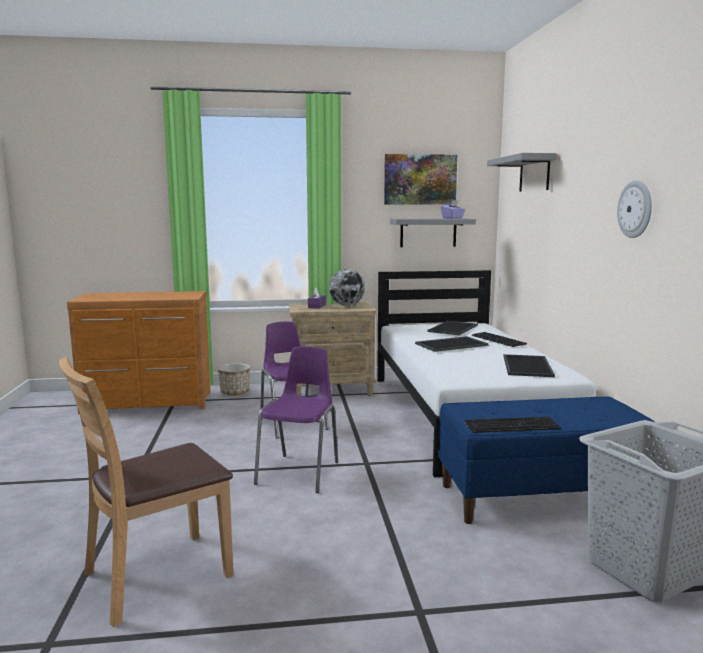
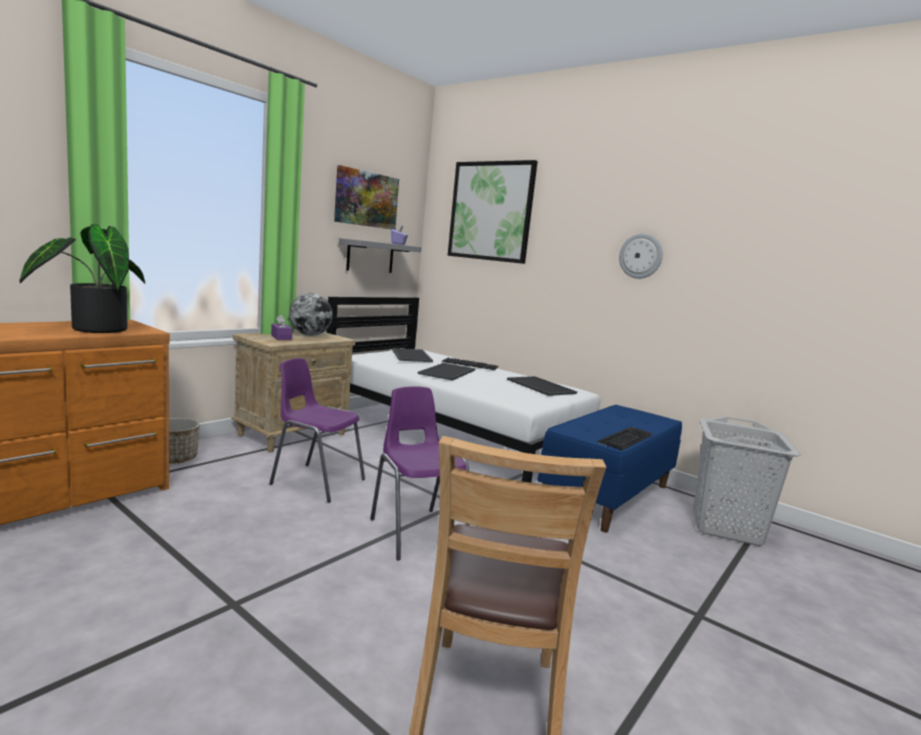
camera: 45 degrees left, 0 degrees up
grey shelf [487,153,557,192] -> picture [448,160,538,264]
none -> potted plant [19,224,145,333]

